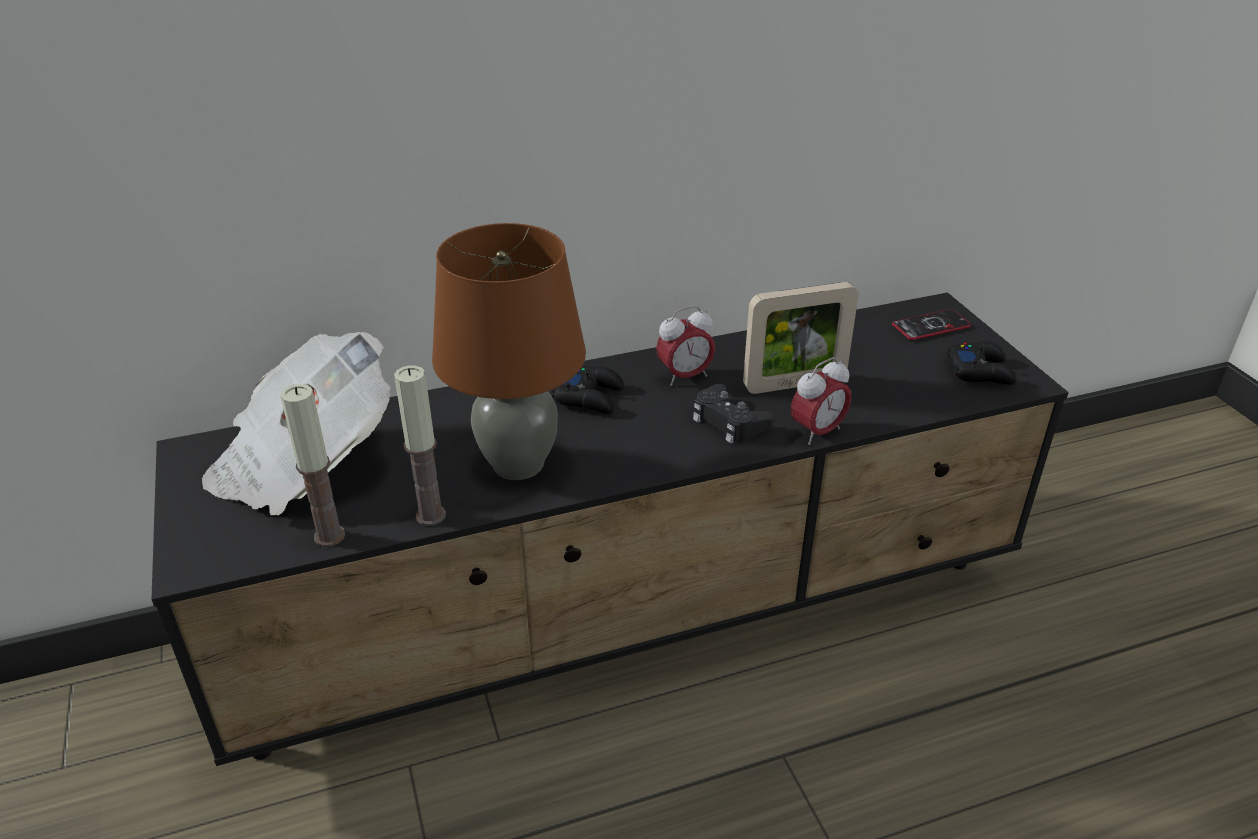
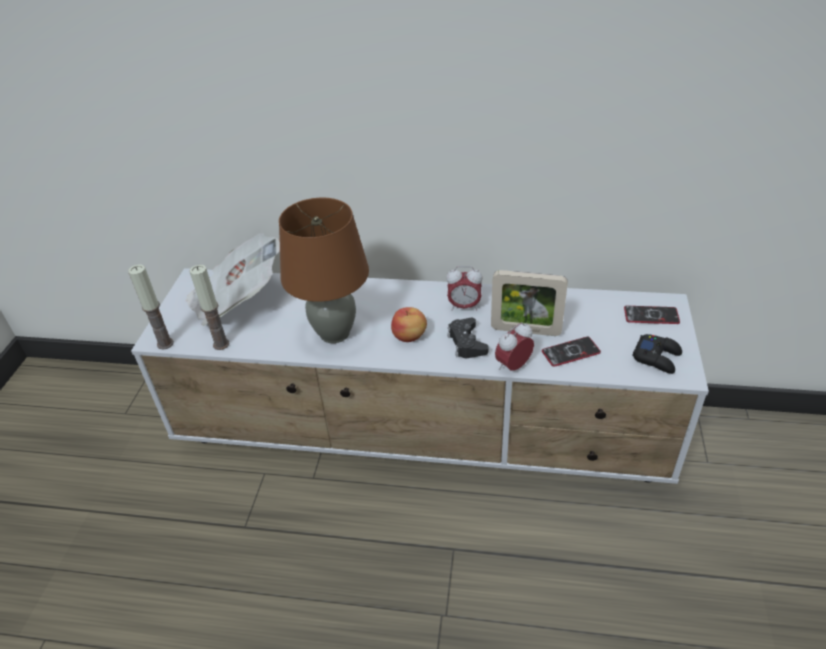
camera: 30 degrees right, 5 degrees up
black tv stand [151,293,1069,766] -> white tv stand [131,268,709,484]
candle [394,365,446,526] -> candle moved to [128,265,174,349]
black game controller [552,366,624,414] -> none
alarm clock [791,357,851,445] -> alarm clock turned 150 degrees clockwise [495,322,534,370]
none -> apple [391,307,427,342]
none -> phone [542,337,601,367]

